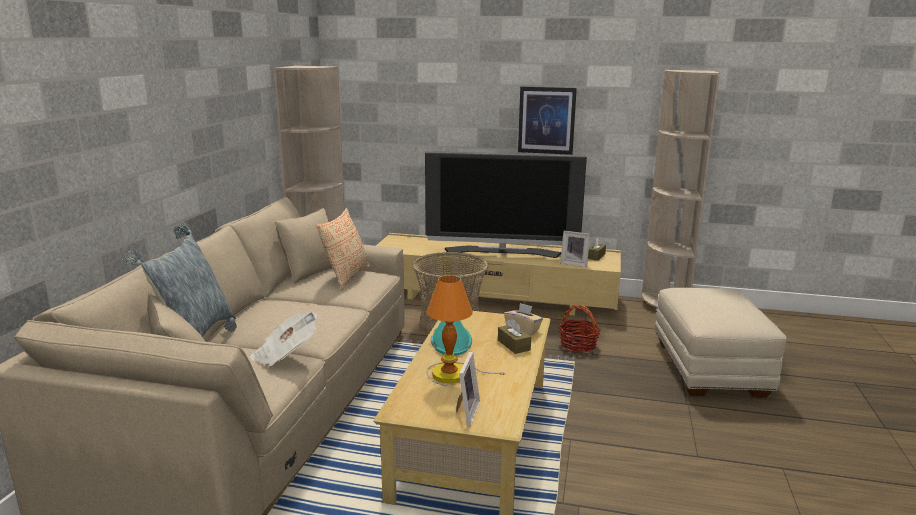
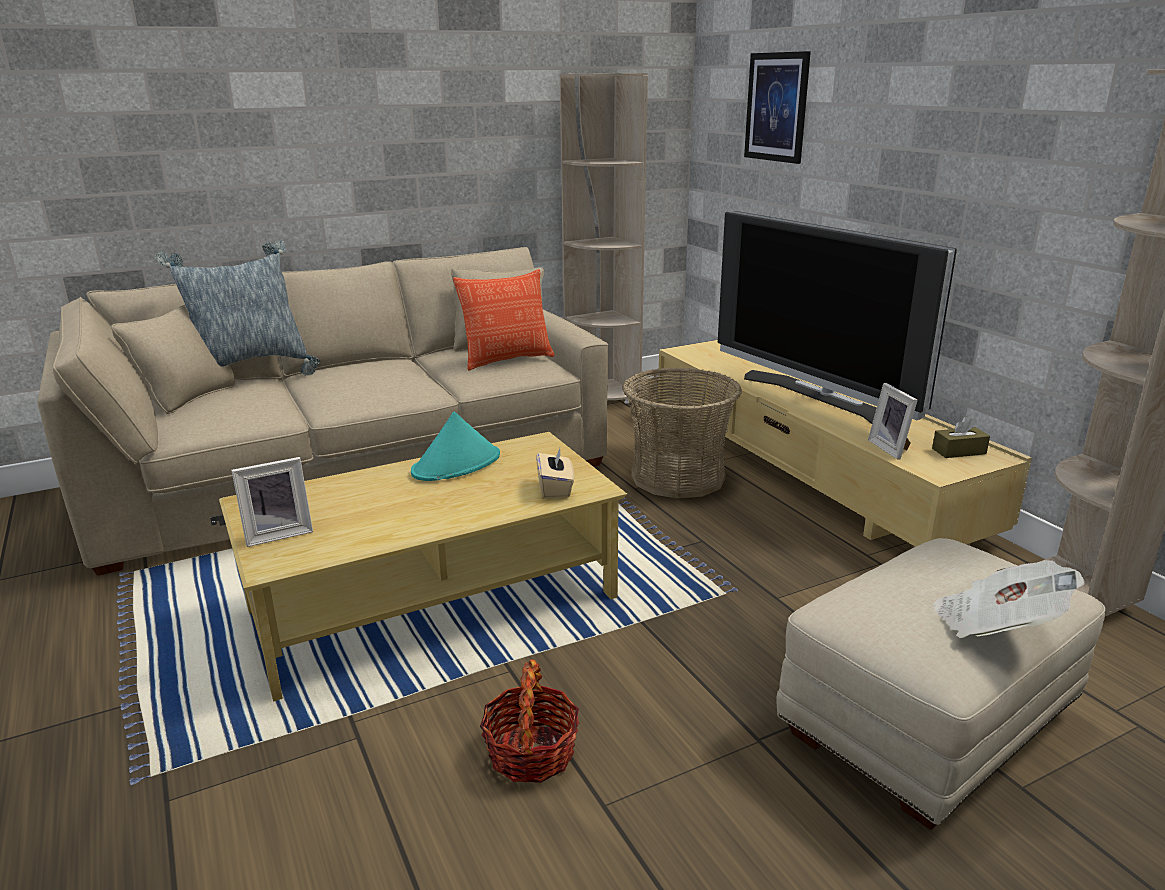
camera: 50 degrees right, 5 degrees up
newspaper [250,312,318,366] -> newspaper moved to [933,560,1085,638]
beige pillow [316,208,370,290] -> orange pillow [453,269,554,370]
table lamp [426,275,504,386] -> none
brown tissue box [498,319,531,354] -> none
picture [518,87,577,155] -> picture moved to [744,51,811,164]
basket [559,305,601,353] -> basket moved to [480,659,579,783]

